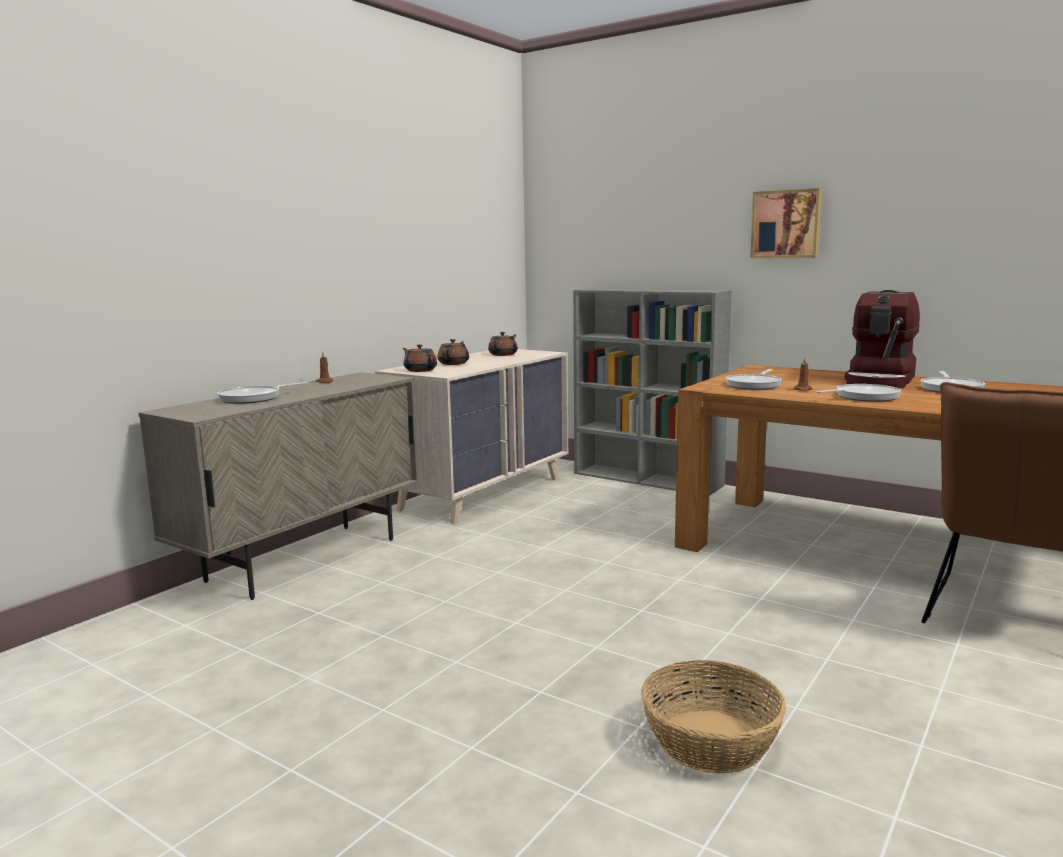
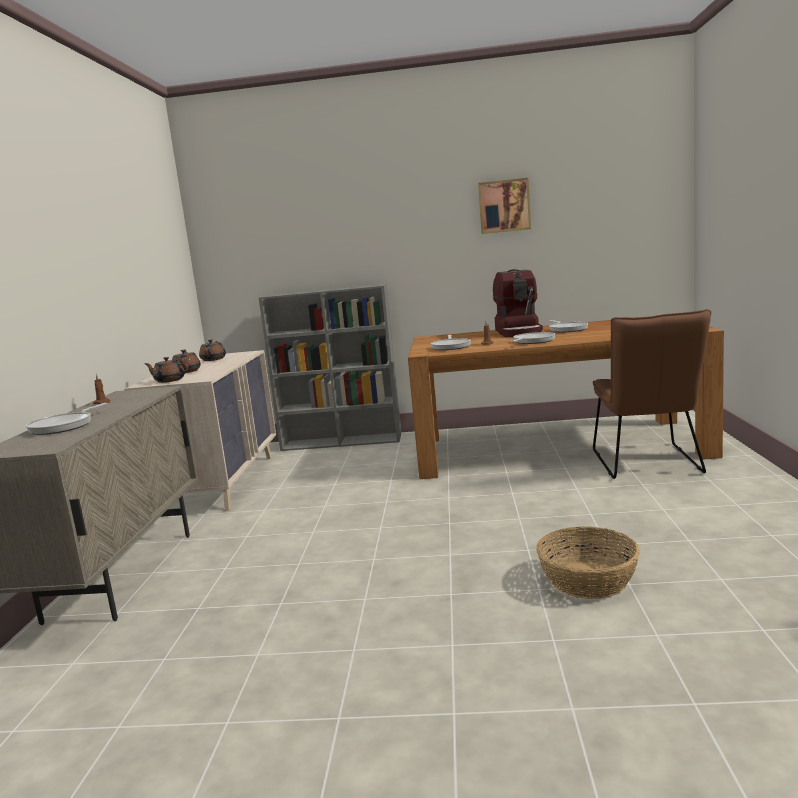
camera: 30 degrees left, 0 degrees up
picture [750,188,822,258] -> picture moved to [478,178,531,234]

